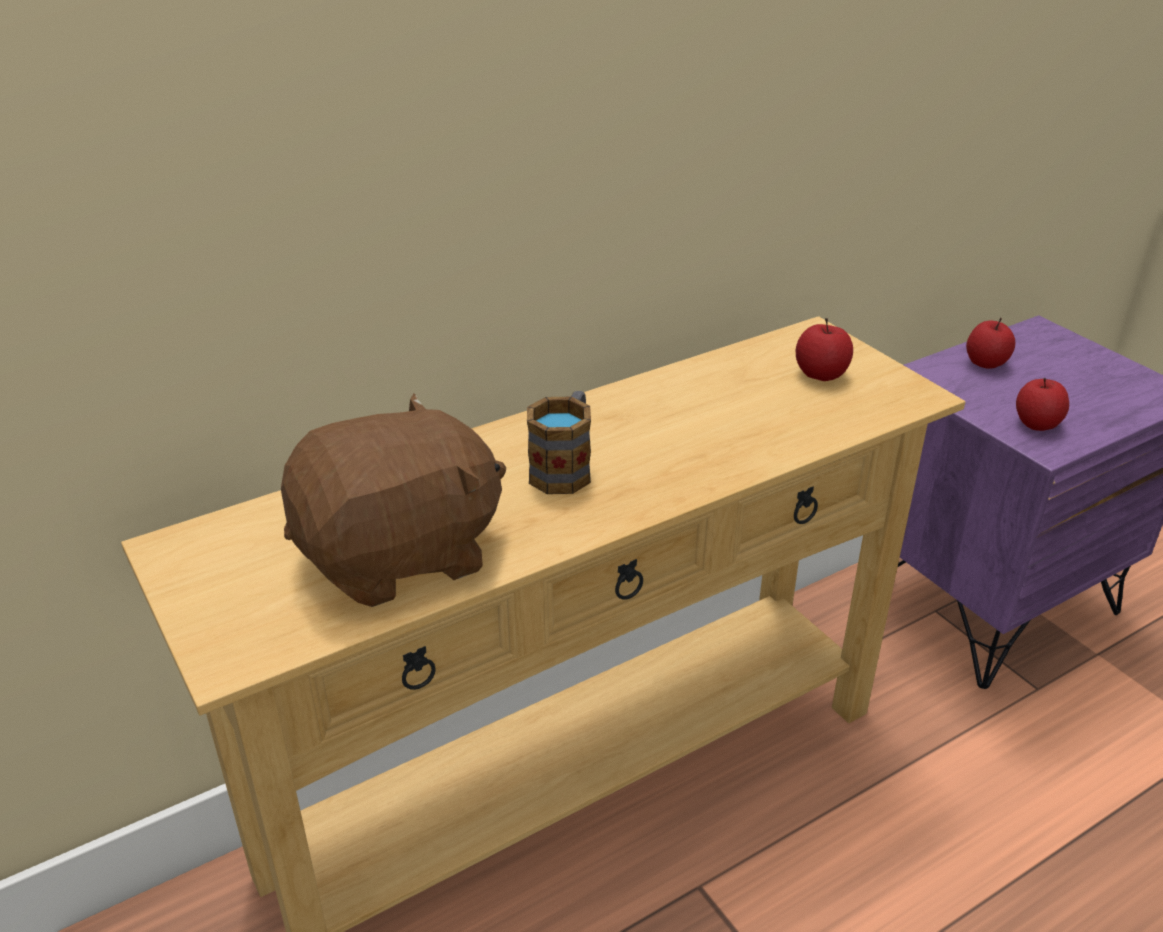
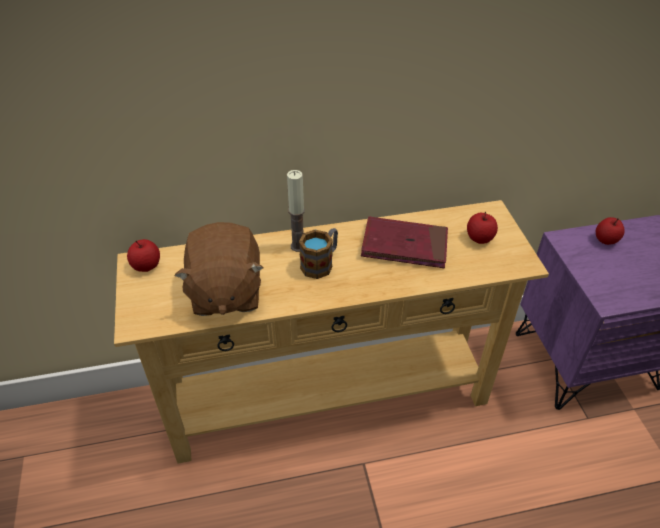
camera: 20 degrees right, 10 degrees up
brown plush toy [281,394,506,607] -> brown plush toy turned 90 degrees clockwise [174,222,263,316]
apple [1016,378,1069,431] -> apple moved to [127,239,160,272]
none -> candle [287,170,305,252]
none -> red book [361,217,448,268]

